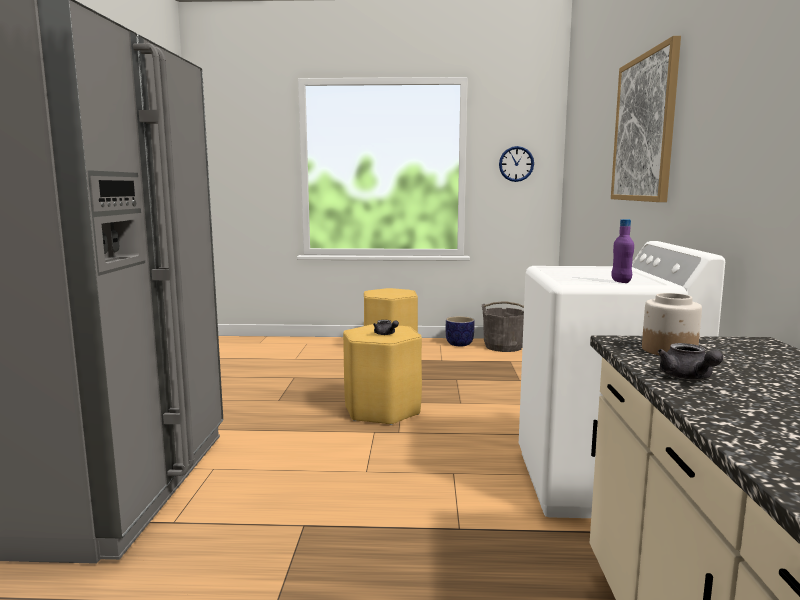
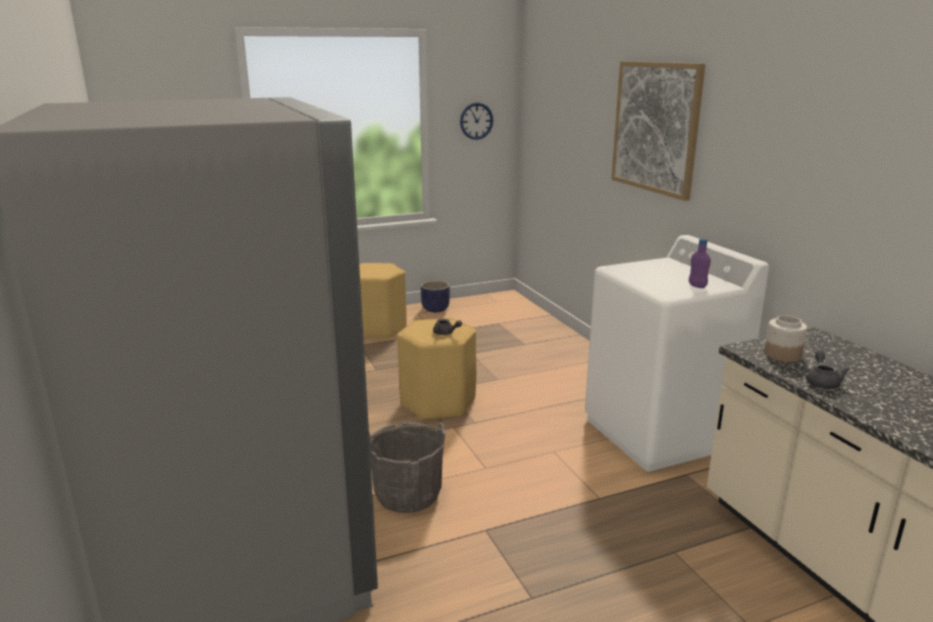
camera: 25 degrees left, 10 degrees up
grey bucket [482,301,524,352] -> grey bucket moved to [369,423,445,513]
grey teapot [657,343,723,380] -> grey teapot turned 135 degrees counterclockwise [806,350,850,389]

